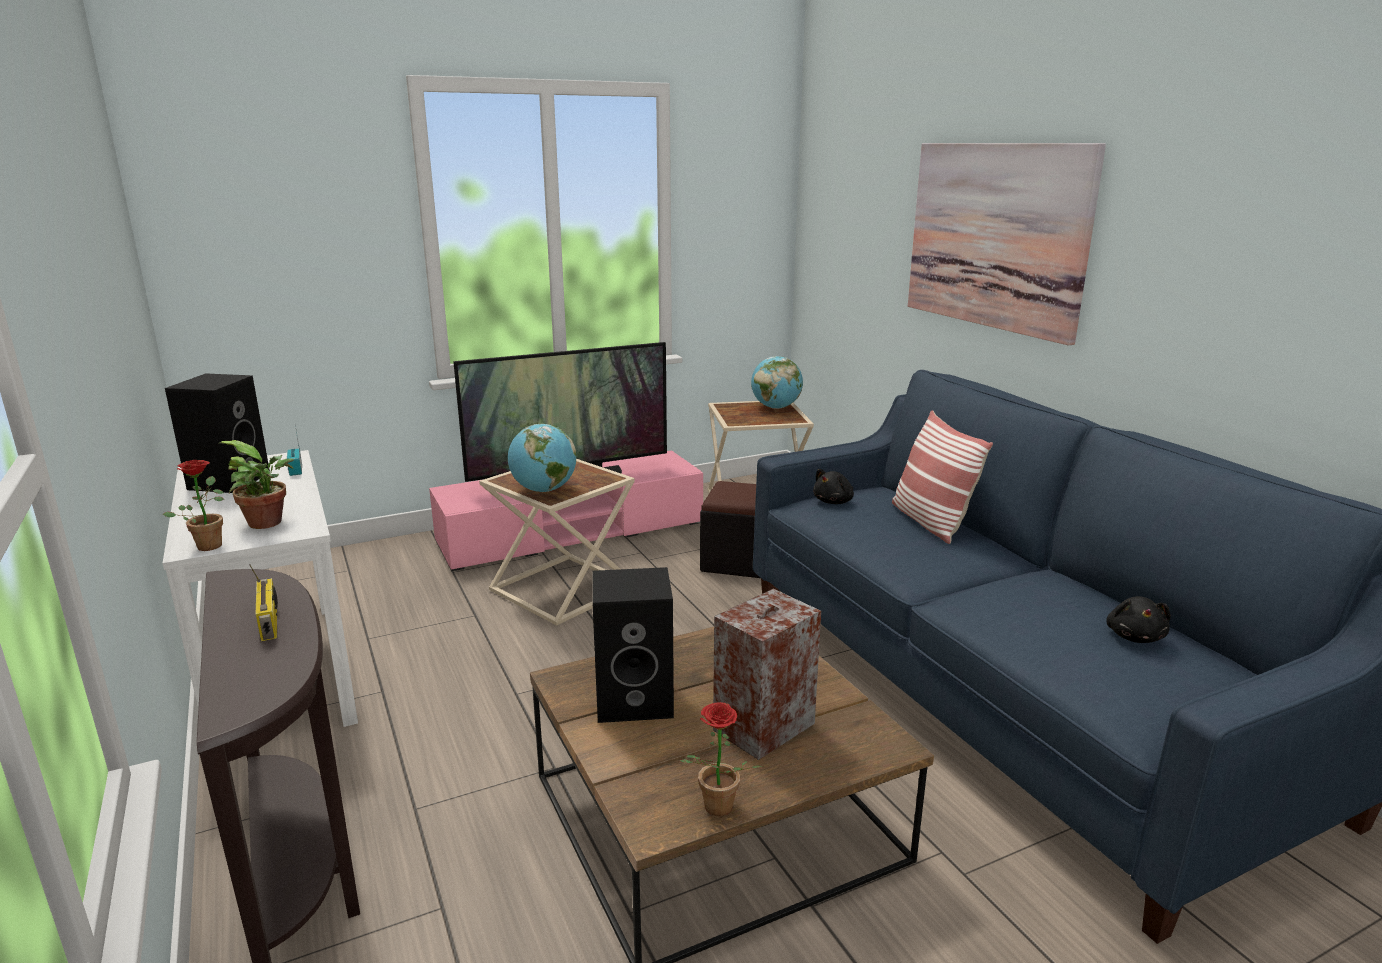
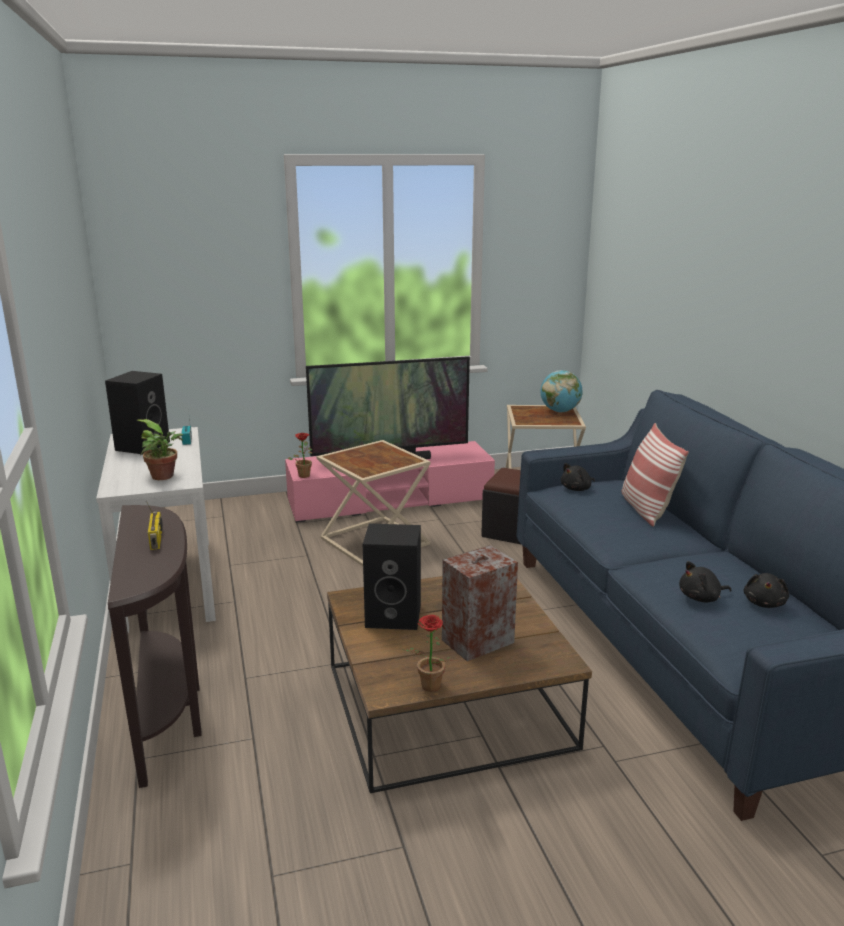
camera: 10 degrees right, 0 degrees up
potted plant [162,460,224,551] -> potted plant moved to [288,433,312,478]
globe [508,424,576,492] -> none
picture [908,143,1106,346] -> none
none -> black plush toy [679,561,732,603]

